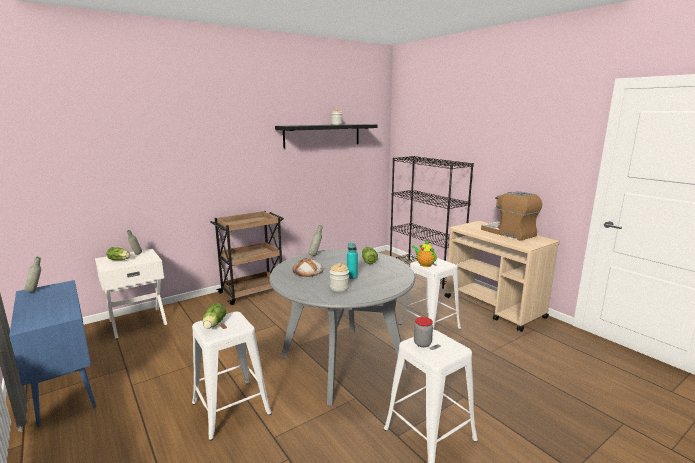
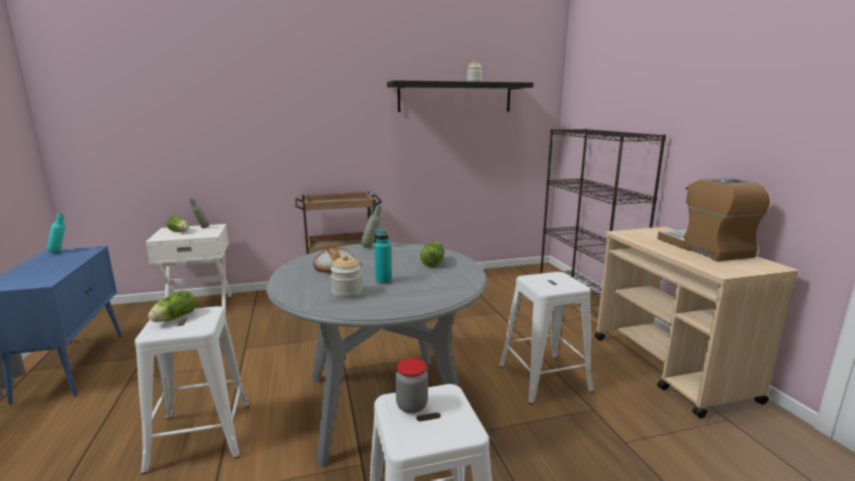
camera: 20 degrees right, 0 degrees up
grey bottle [25,257,41,292] -> turquoise bottle [47,213,65,253]
teapot [412,241,437,267] -> none

